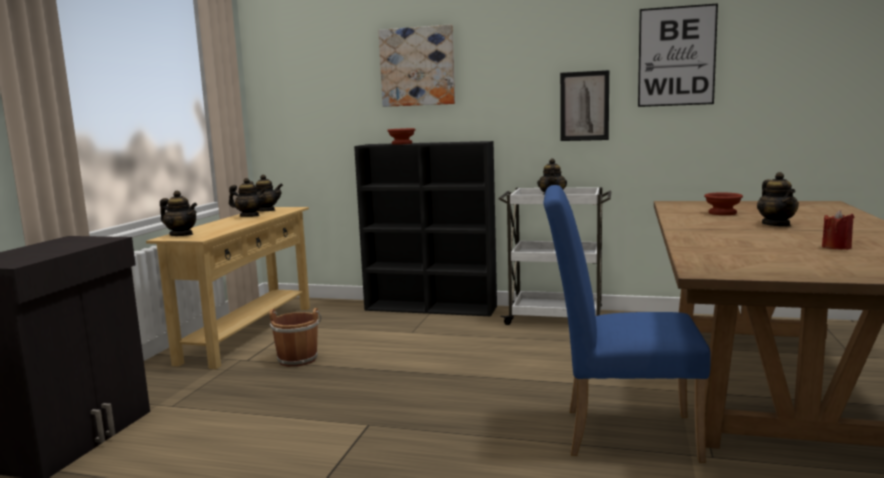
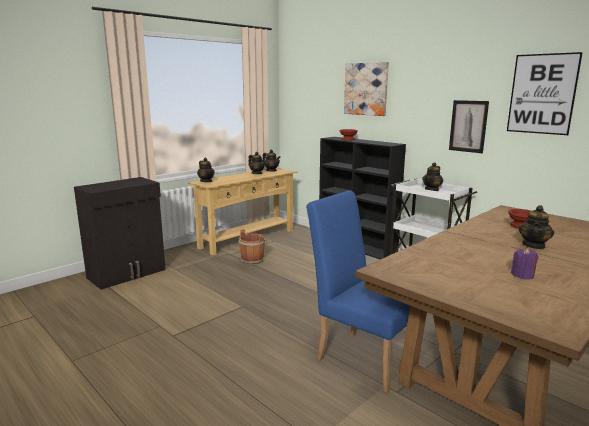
camera: 30 degrees right, 5 degrees up
red candle [822,210,854,250] -> purple candle [511,248,538,279]

